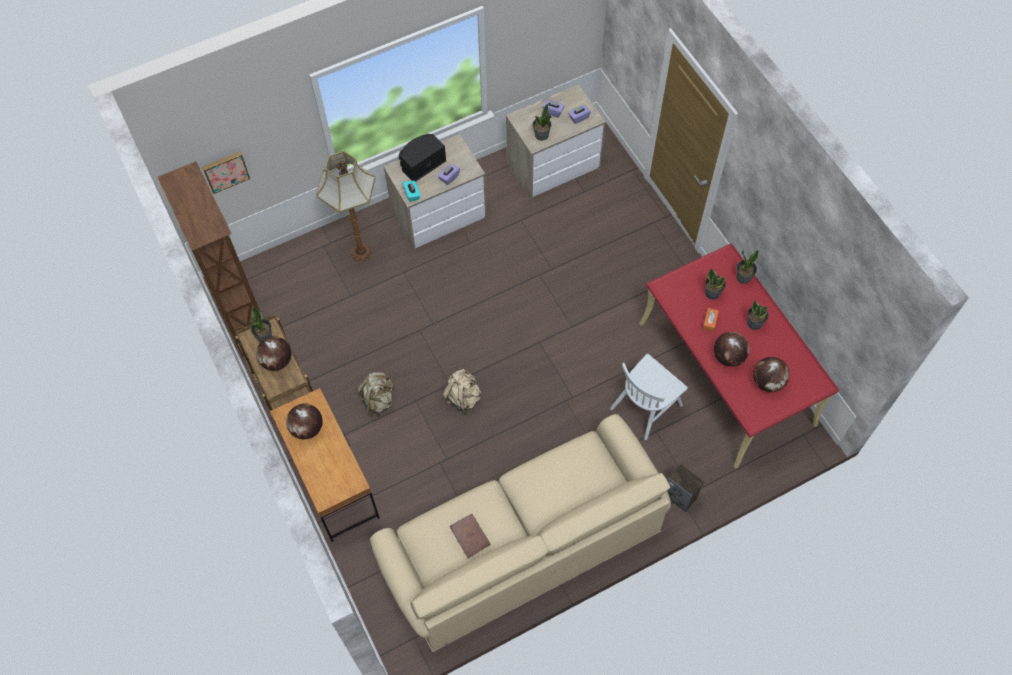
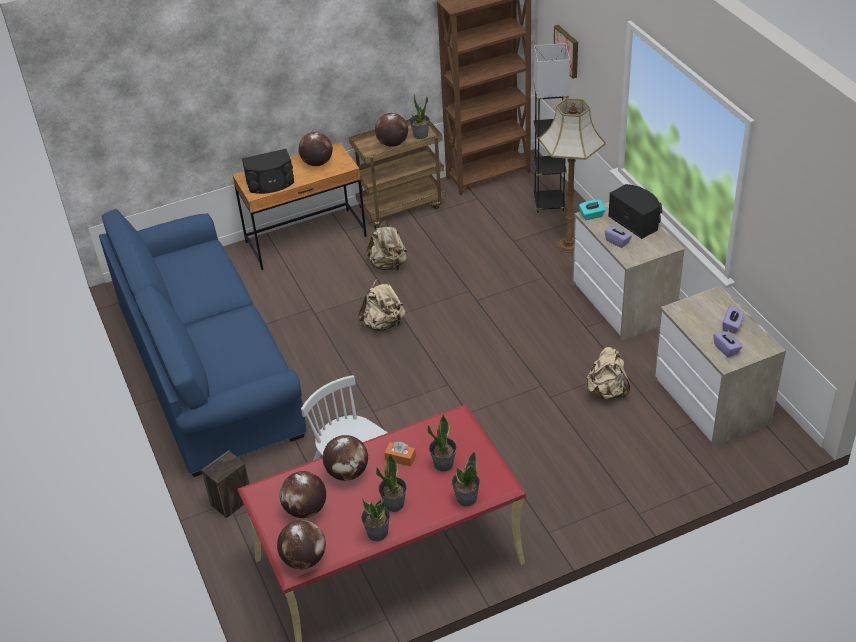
camera: 95 degrees right, 20 degrees down
beige sofa [370,414,671,652] -> blue sofa [99,209,307,477]
brown book [450,514,490,559] -> none
potted plant [532,104,551,141] -> potted plant moved to [361,499,390,541]
none -> black speaker [242,149,294,194]
none -> globe [277,520,326,570]
none -> grey floor lamp [533,43,570,213]
none -> beige backpack [586,347,630,399]

